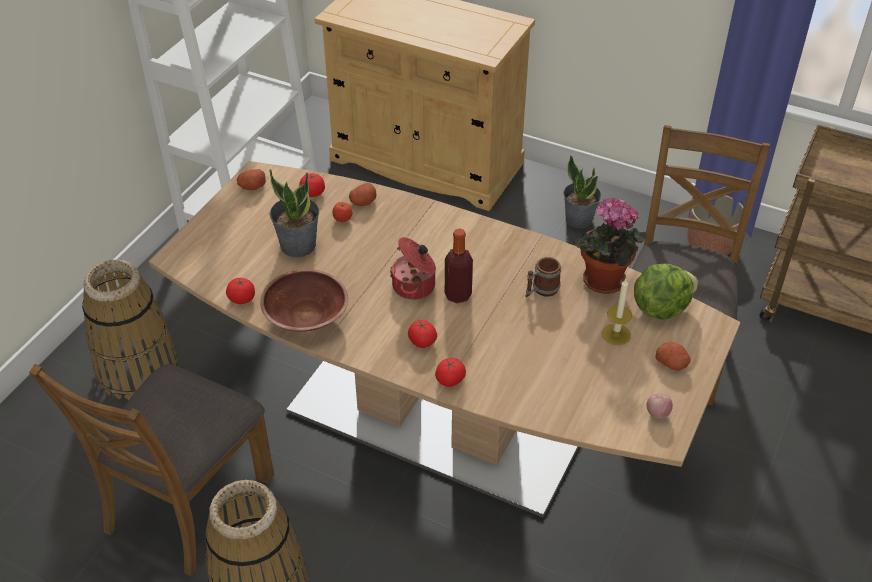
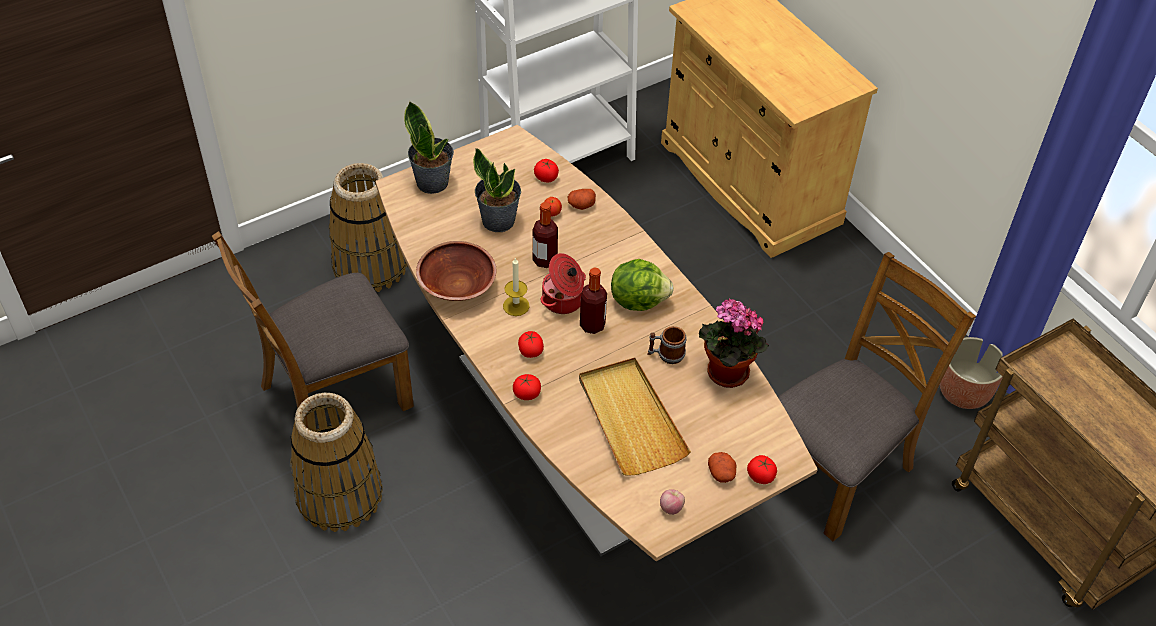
camera: 30 degrees right, 5 degrees up
tomato [226,278,255,304] -> tomato moved to [747,455,777,484]
potato [237,169,266,190] -> none
potted plant [564,155,601,229] -> potted plant moved to [404,101,454,194]
candle [602,279,632,345] -> candle moved to [503,257,530,316]
lettuce [634,264,698,320] -> lettuce moved to [611,259,674,311]
none -> bottle [532,202,558,268]
none -> beige tray [579,357,691,476]

